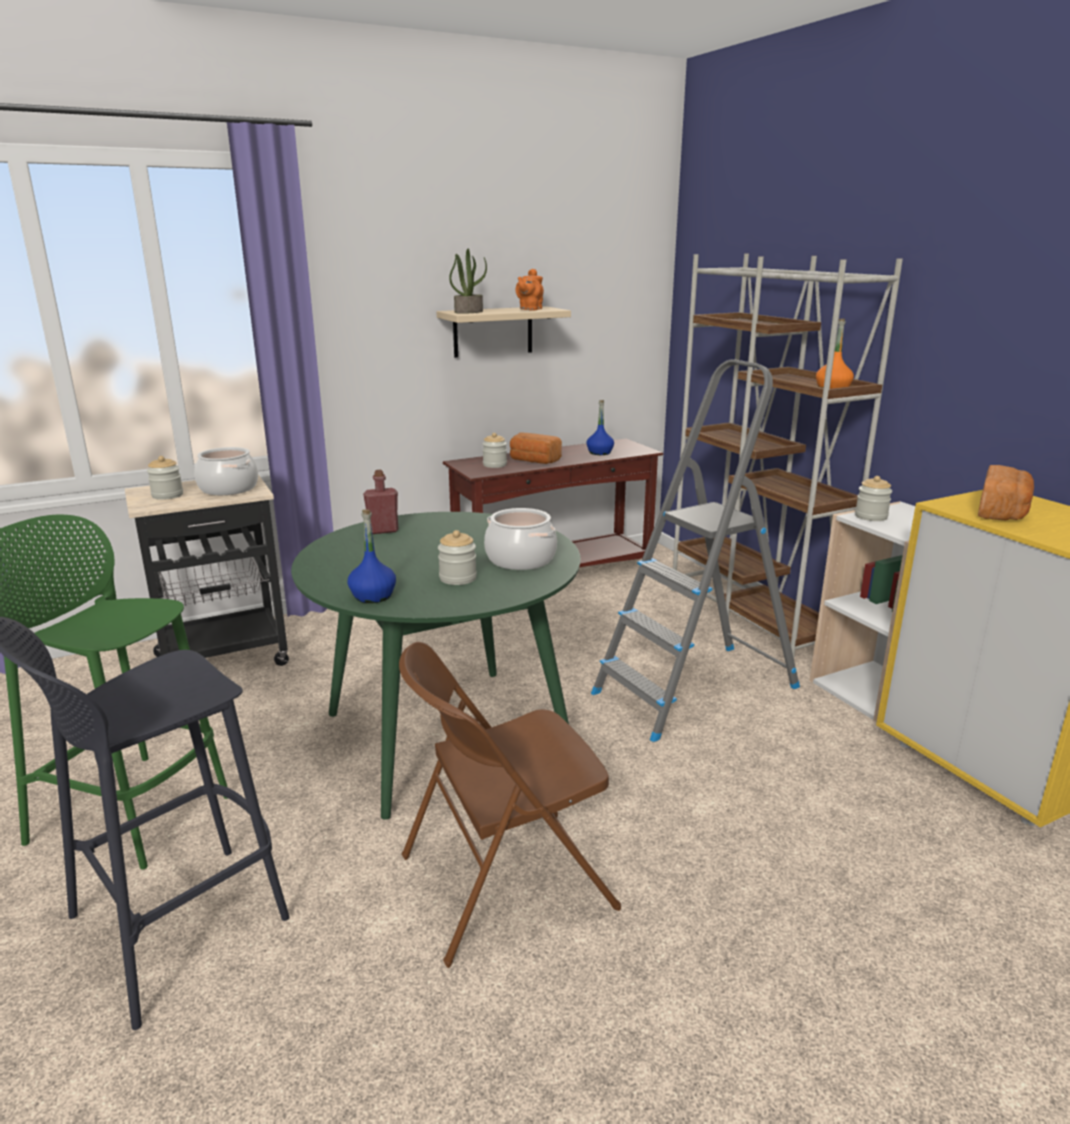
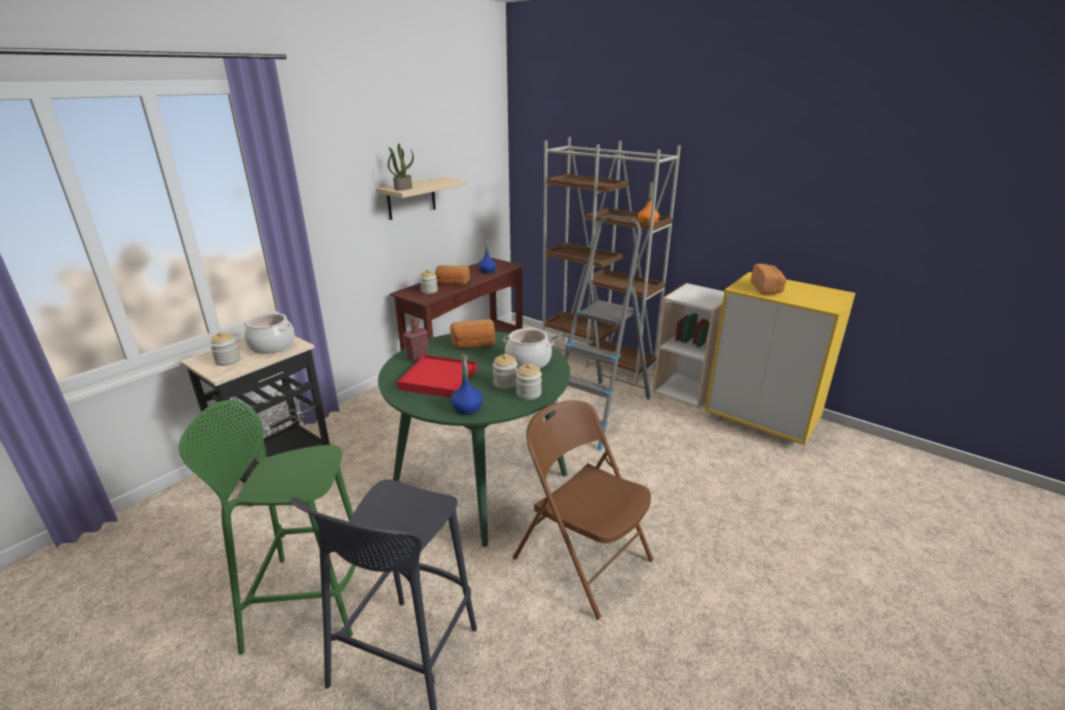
camera: 25 degrees left, 5 degrees up
brown chair [399,642,621,968] -> brown chair turned 90 degrees clockwise [513,400,654,620]
orange teapot [516,269,544,310] -> none
jar [855,476,892,521] -> jar moved to [516,363,542,400]
none -> red tray [397,355,477,398]
none -> bread [450,319,495,349]

